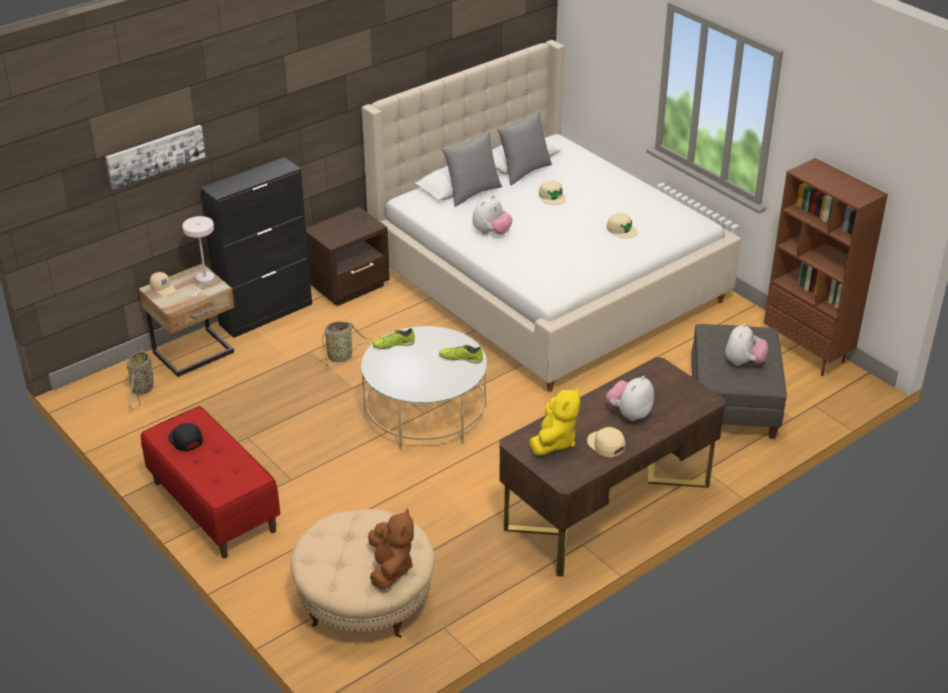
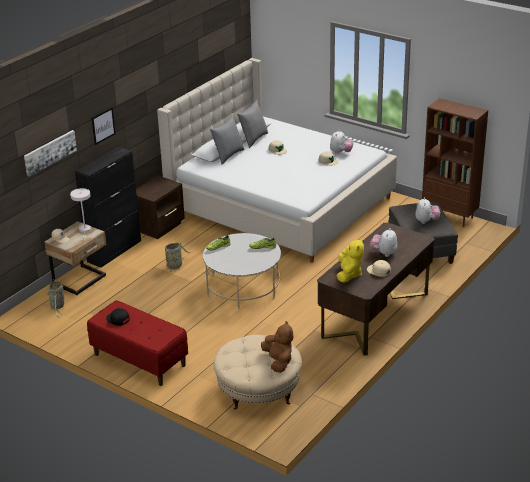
camera: 15 degrees left, 5 degrees down
plush toy [472,195,513,235] -> plush toy moved to [330,130,353,154]
none -> picture [92,107,116,145]

